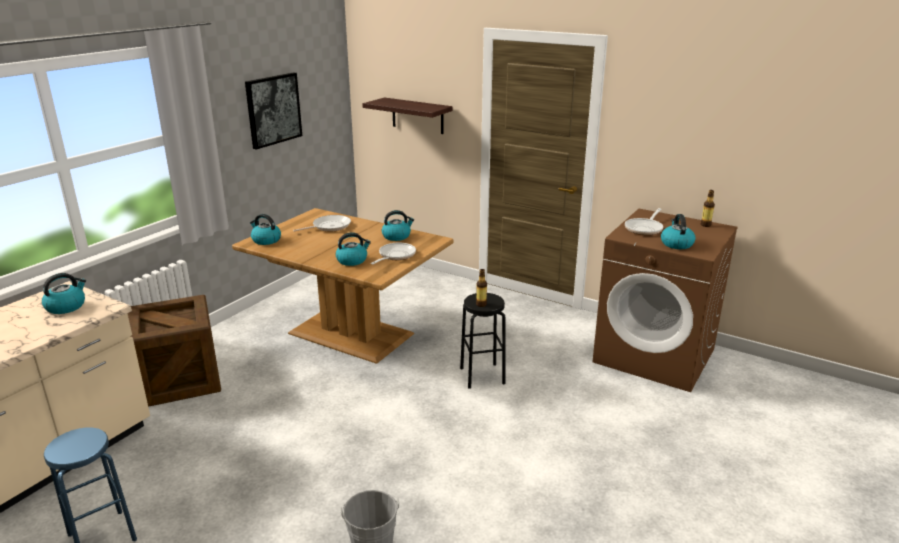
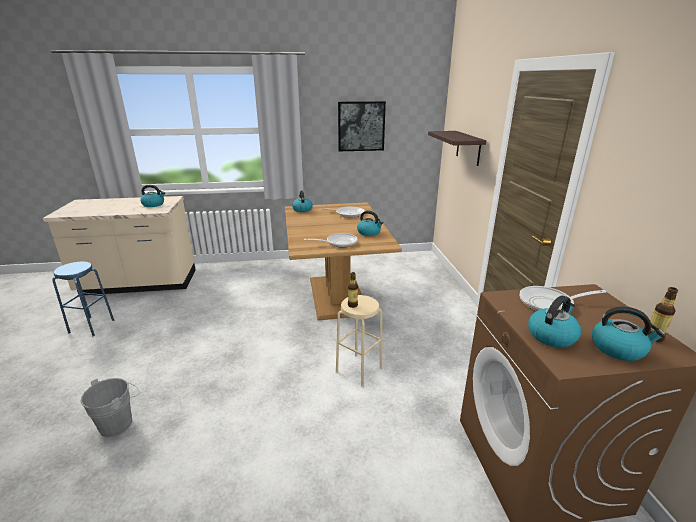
camera: 50 degrees right, 0 degrees up
crate [127,295,221,407] -> none
kettle [336,232,371,266] -> kettle moved to [592,306,666,361]
black stool [460,293,505,389] -> beige stool [336,295,382,387]

